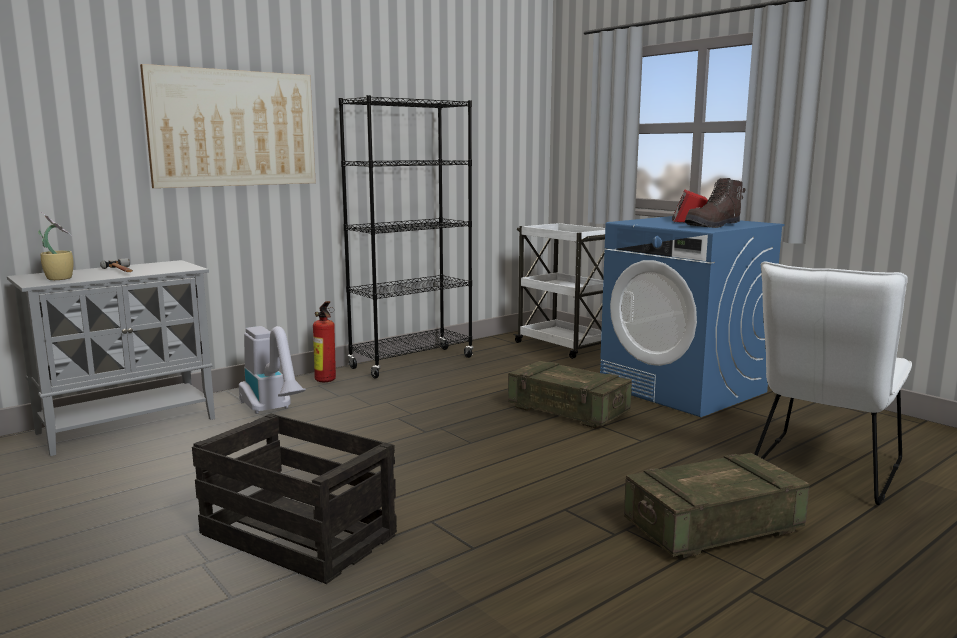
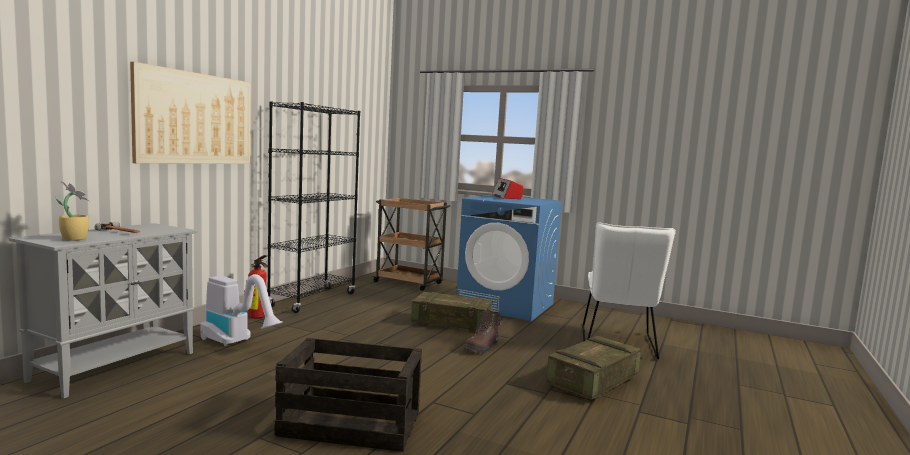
camera: 25 degrees left, 5 degrees down
white cart [513,223,606,359] -> brown cart [372,198,450,291]
brown boot [685,178,745,228] -> brown boot moved to [464,310,502,354]

